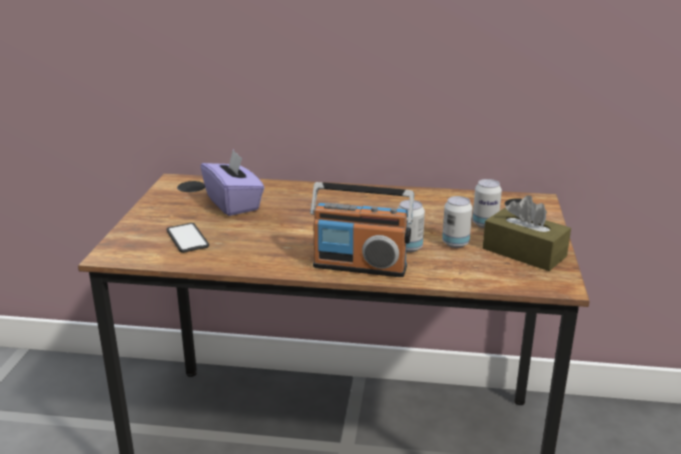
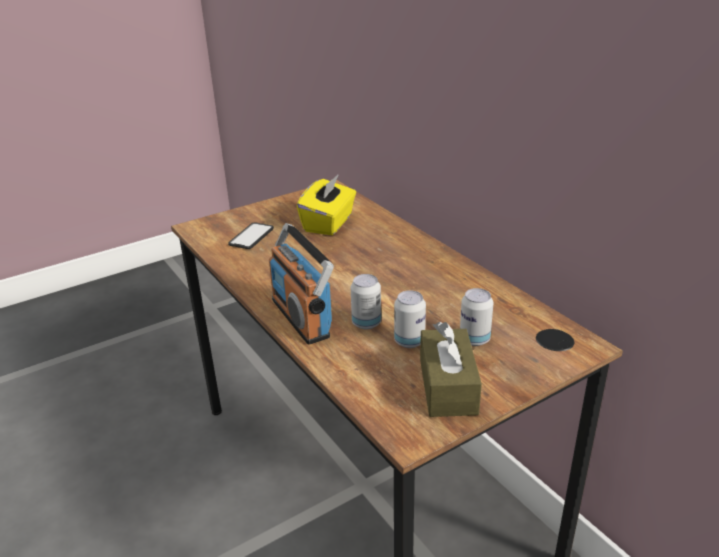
camera: 50 degrees right, 5 degrees up
purple tissue box [201,149,265,216] -> yellow tissue box [297,174,356,235]

